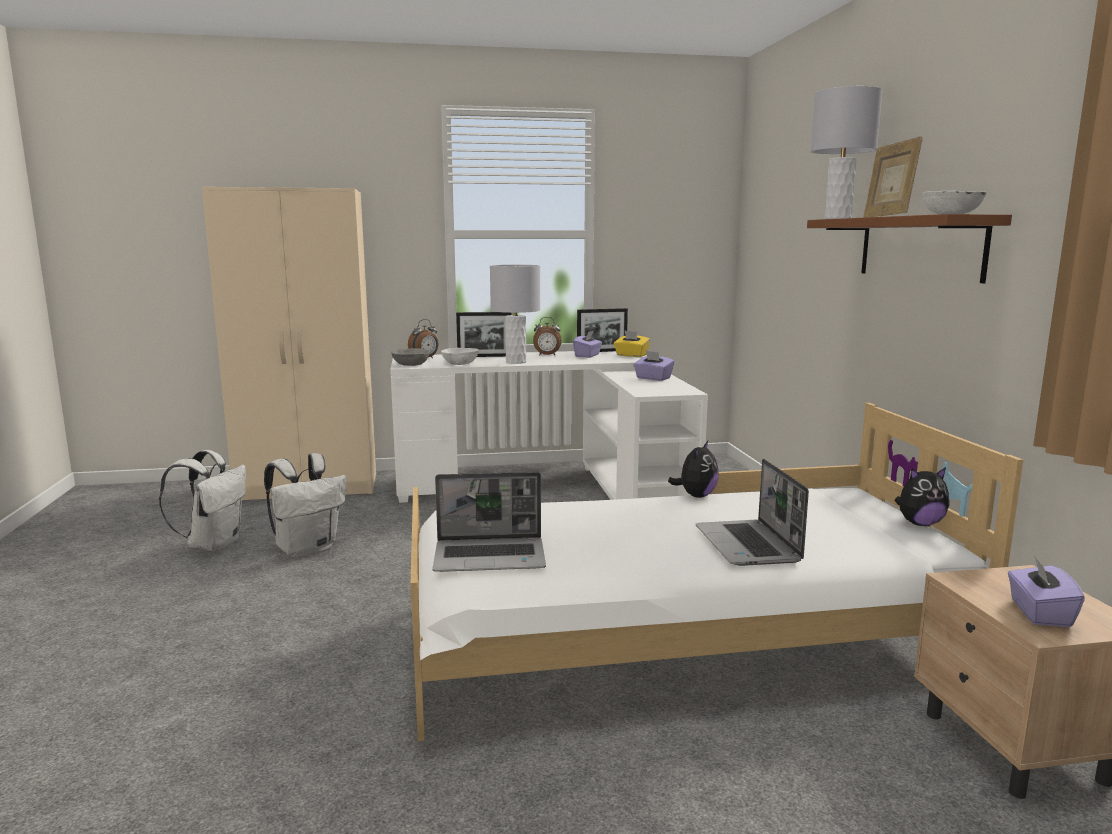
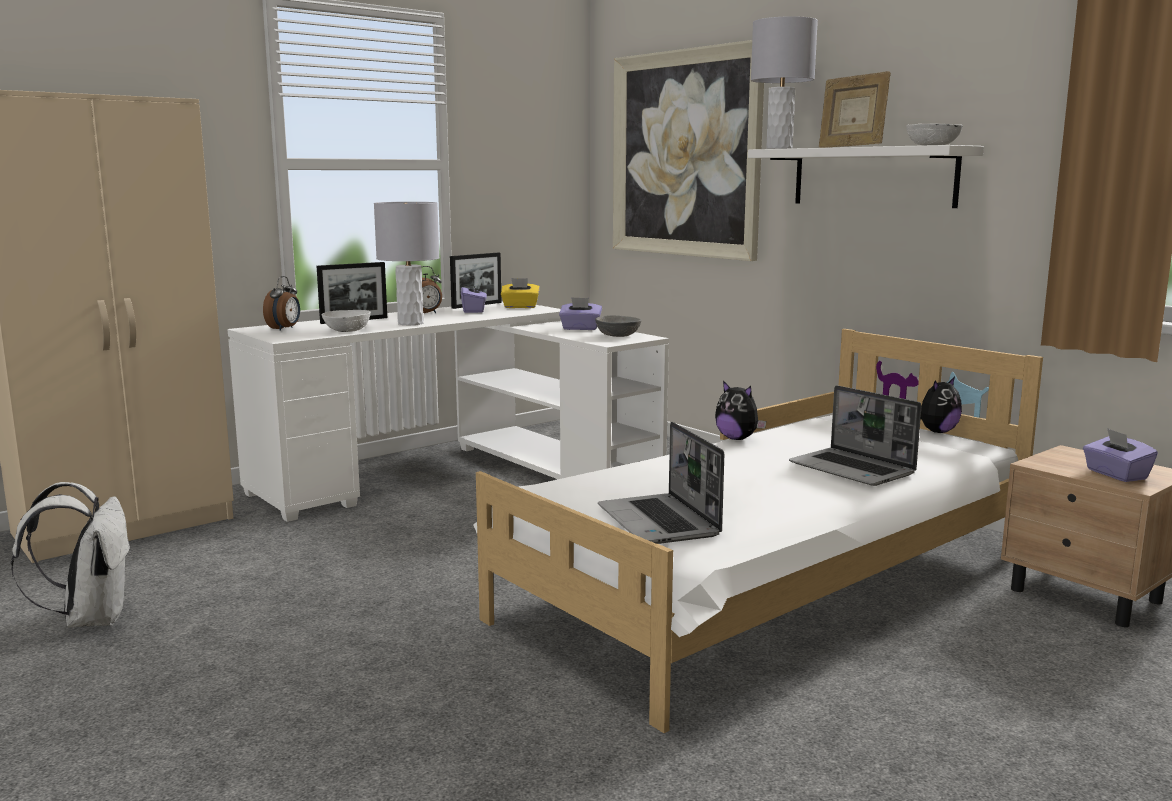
camera: 30 degrees left, 0 degrees up
white backpack [264,453,347,558] -> none
grey bowl [391,348,430,366] -> grey bowl moved to [595,315,642,337]
laptop [432,472,546,572] -> laptop turned 105 degrees clockwise [598,422,724,544]
plush toy [668,441,719,498] -> plush toy turned 135 degrees clockwise [715,381,766,440]
brown shelf [807,214,1012,283] -> white shelf [748,145,984,208]
none -> picture [613,40,764,261]

